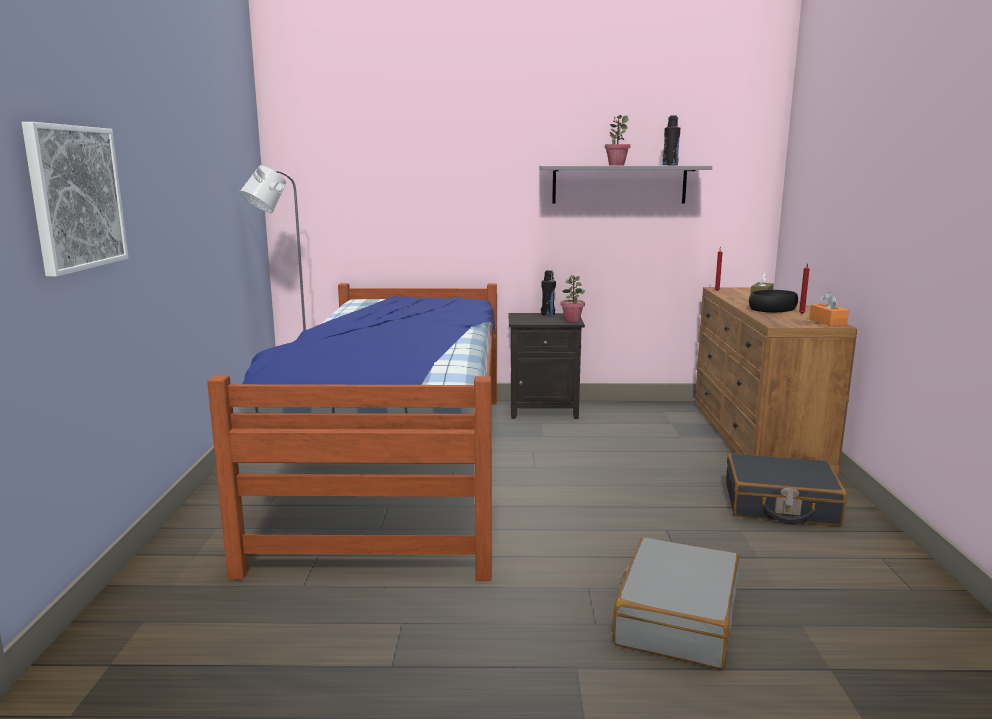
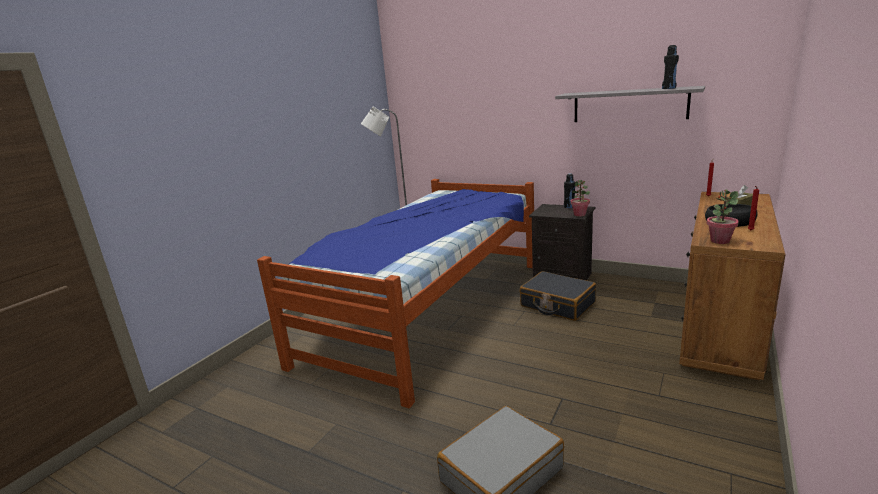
camera: 30 degrees right, 5 degrees up
picture [22,122,129,277] -> none
potted plant [605,115,630,165] -> potted plant moved to [706,189,739,244]
black suitcase [726,453,847,526] -> black suitcase moved to [520,271,596,321]
orange tissue box [809,292,849,326] -> none

